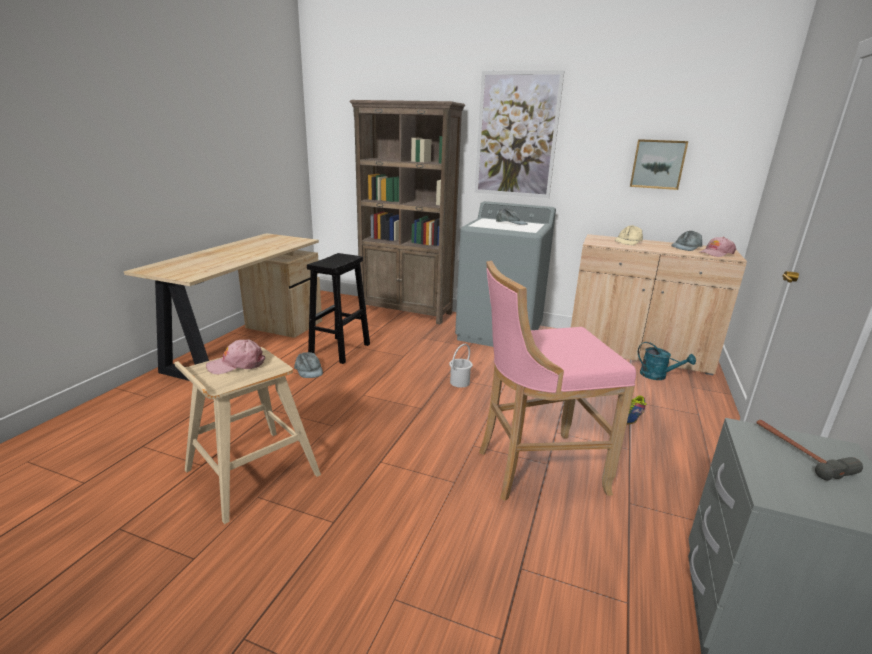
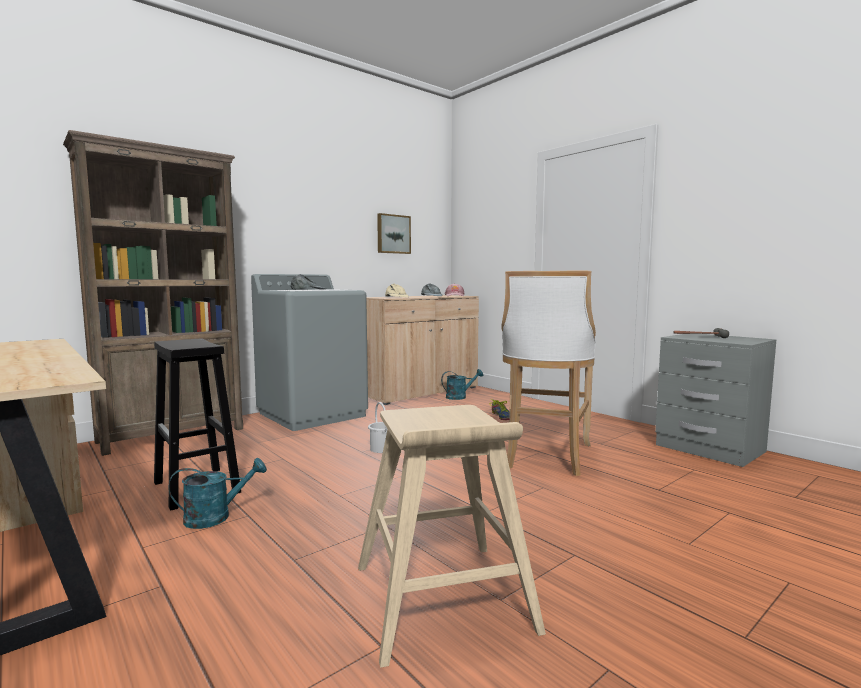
camera: 60 degrees left, 15 degrees down
pink cap [206,339,265,374] -> none
grey cap [294,352,323,378] -> turquoise watering can [168,458,267,529]
picture [475,70,565,198] -> none
pink stool [479,261,636,501] -> white stool [502,271,596,476]

